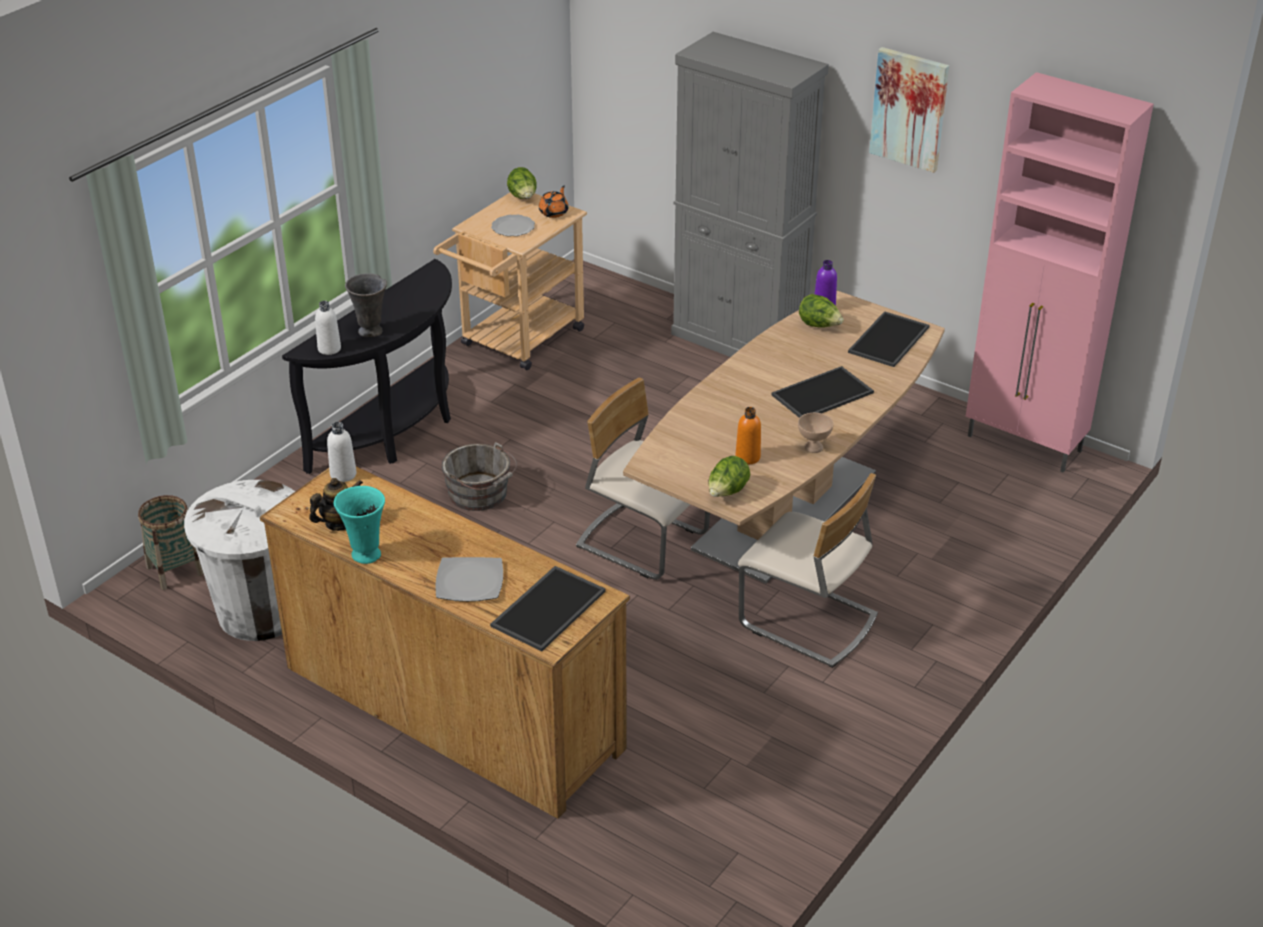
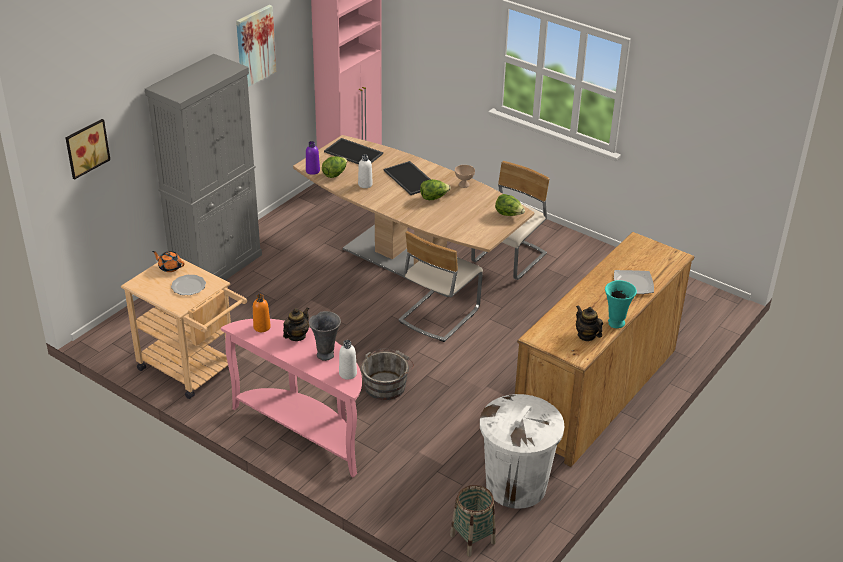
camera: 90 degrees left, 0 degrees up
black console table [282,259,452,474] -> pink console table [221,319,362,477]
white bottle [327,422,357,482] -> white bottle moved to [358,154,373,188]
tray [490,566,606,651] -> none
lettuce [507,167,537,199] -> lettuce moved to [420,179,451,200]
orange bottle [735,407,761,464] -> orange bottle moved to [253,294,271,332]
none -> picture [65,119,110,179]
none -> teapot [283,307,309,341]

